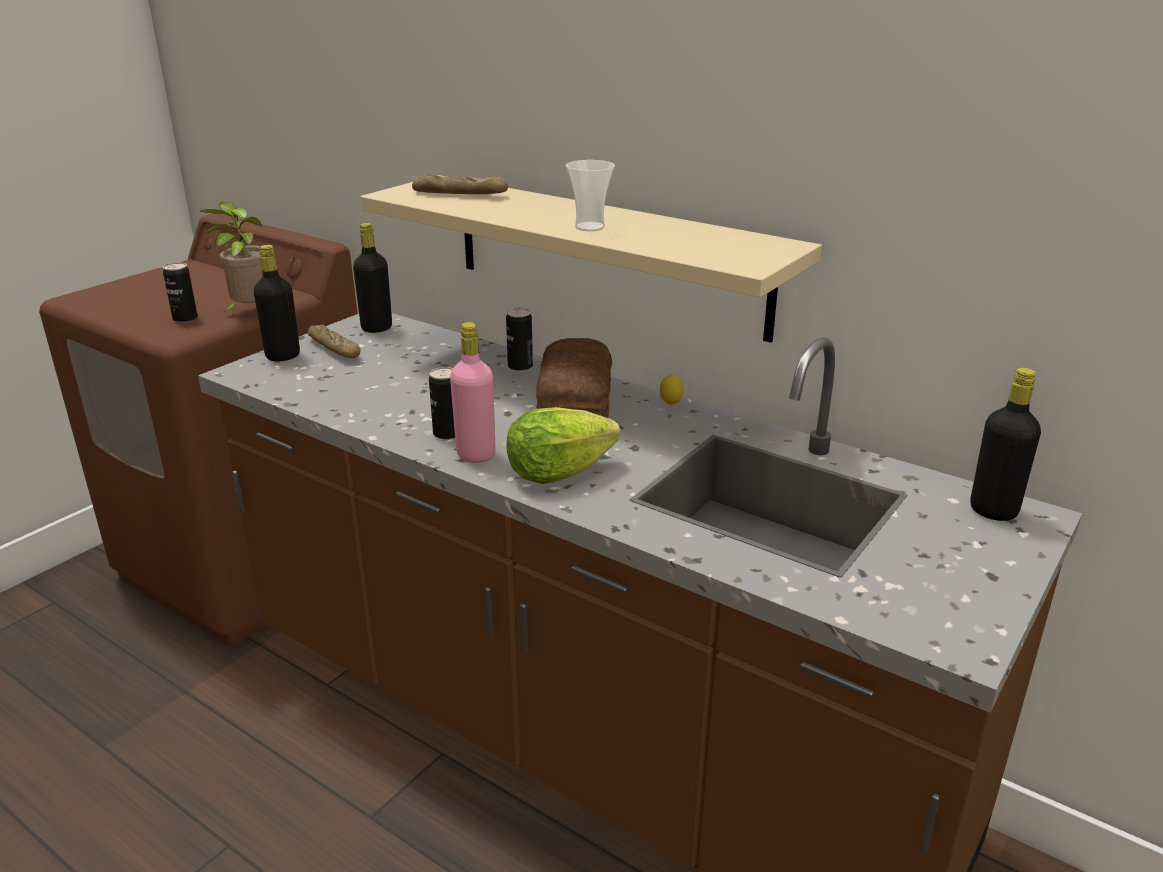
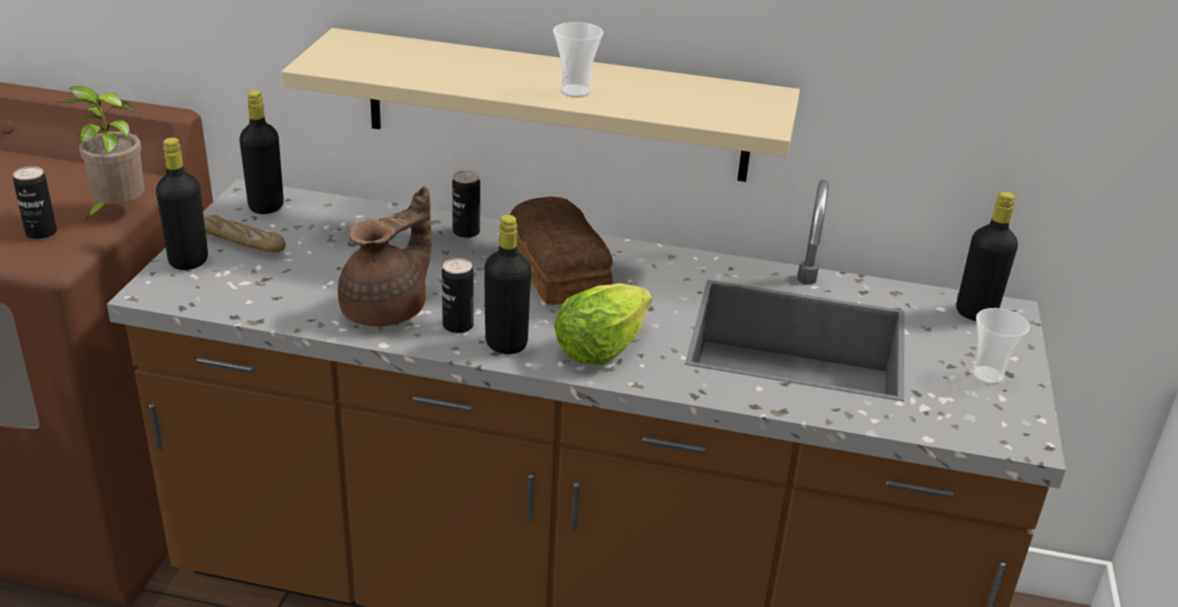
camera: 25 degrees left, 5 degrees up
bread [412,174,508,194] -> none
pink bottle [450,322,495,463] -> black bottle [484,215,531,354]
lemon [660,374,683,405] -> none
none -> brown teapot [338,186,432,327]
none -> cup [972,308,1030,385]

